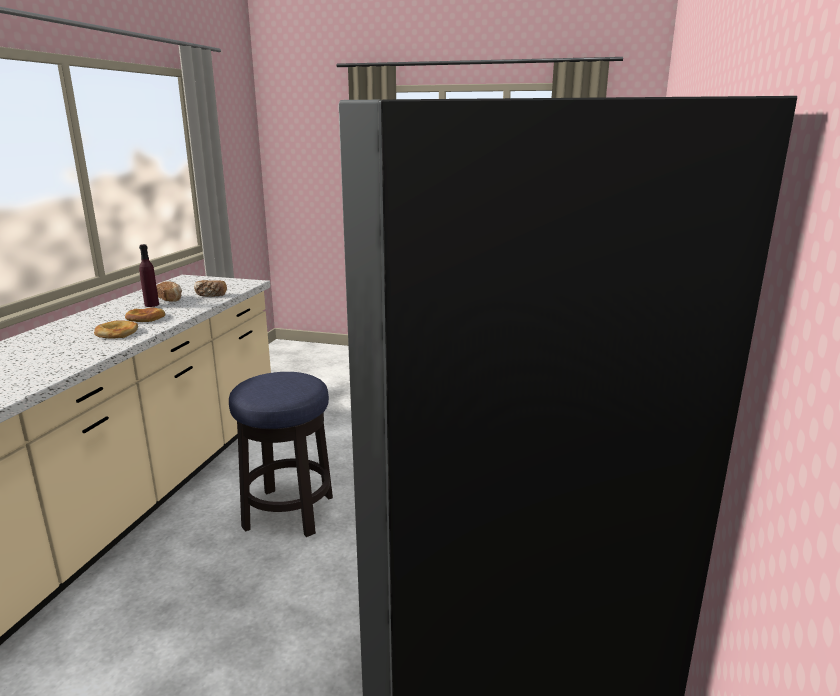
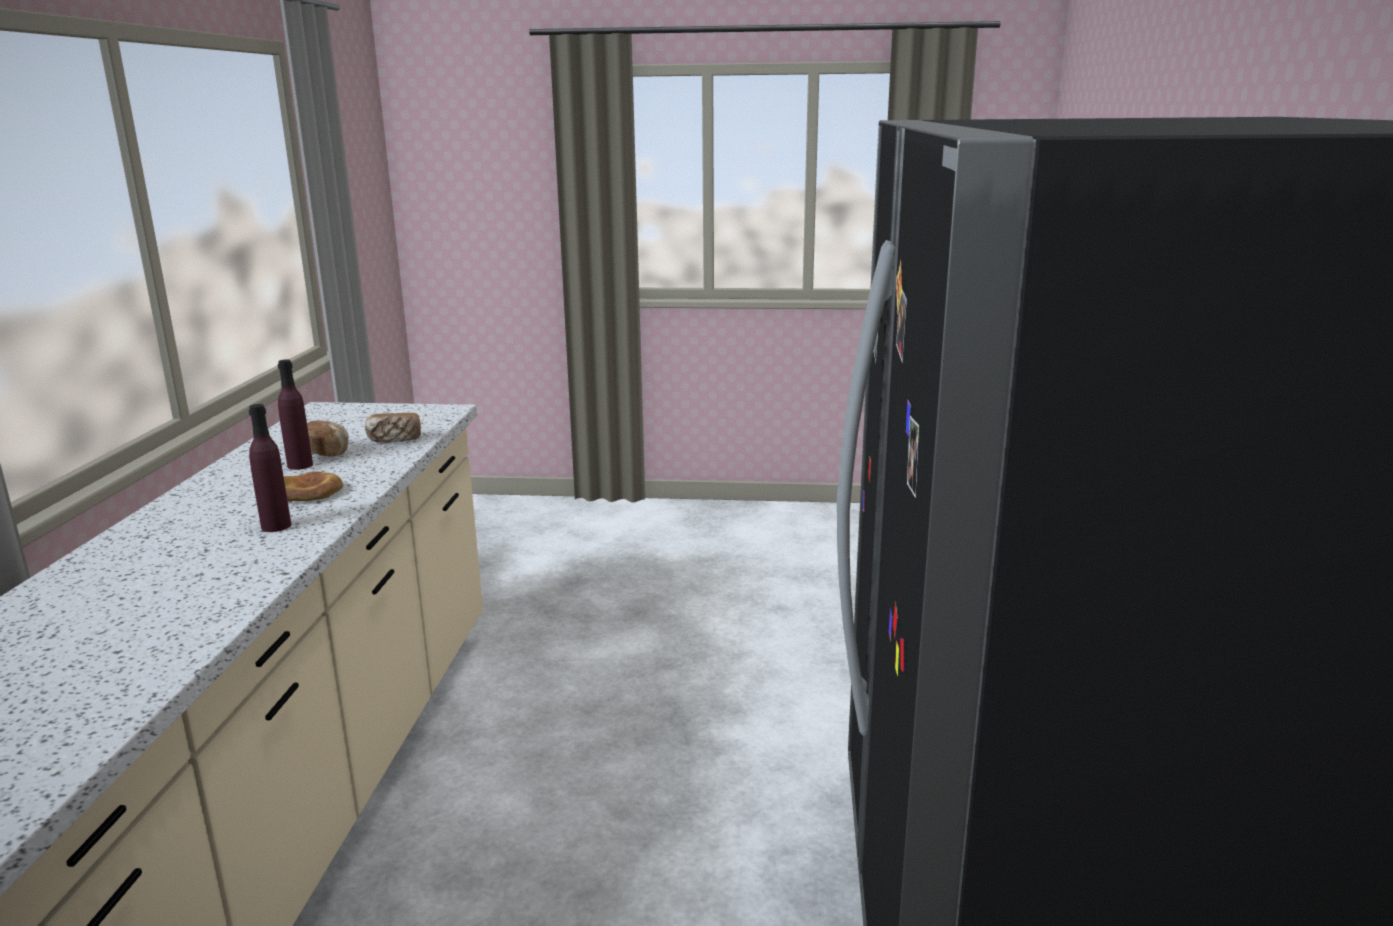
camera: 10 degrees left, 0 degrees up
bread [94,320,138,338] -> purple bottle [249,404,291,532]
stool [229,372,333,537] -> none

